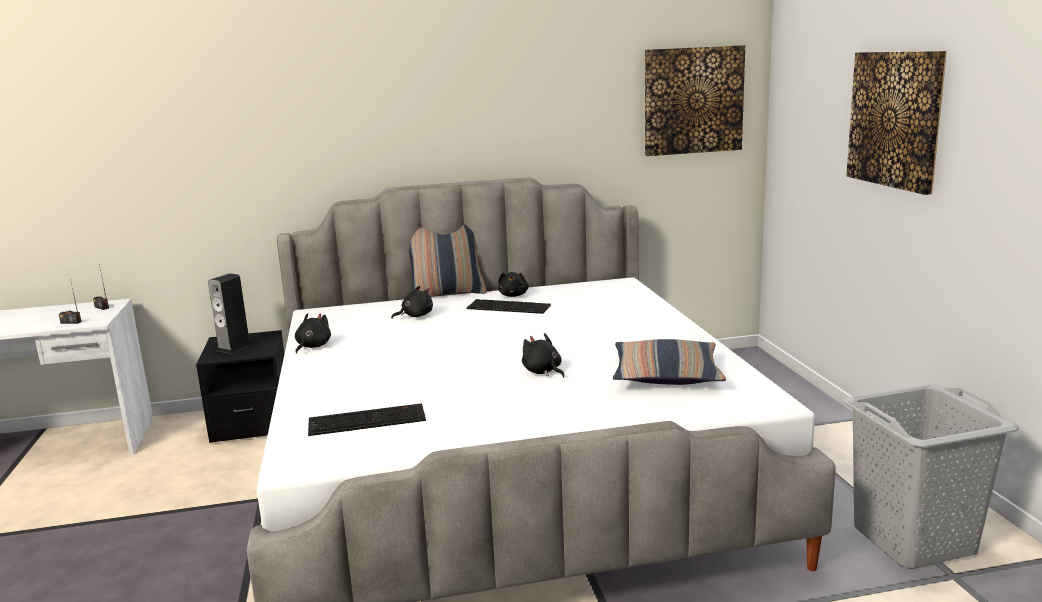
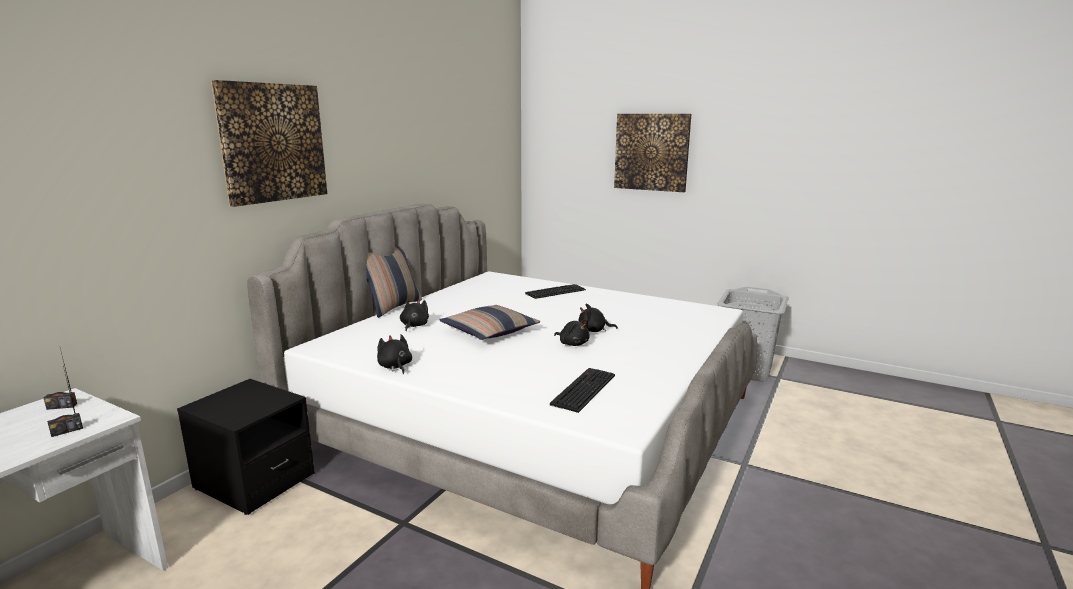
camera: 50 degrees left, 0 degrees up
speaker [208,273,252,354] -> none
keyboard [467,299,551,314] -> keyboard moved to [525,284,586,299]
black plush toy [498,272,529,297] -> black plush toy moved to [554,319,590,346]
pillow [613,339,726,385] -> pillow moved to [439,305,540,340]
picture [645,45,745,156] -> picture moved to [211,80,327,207]

